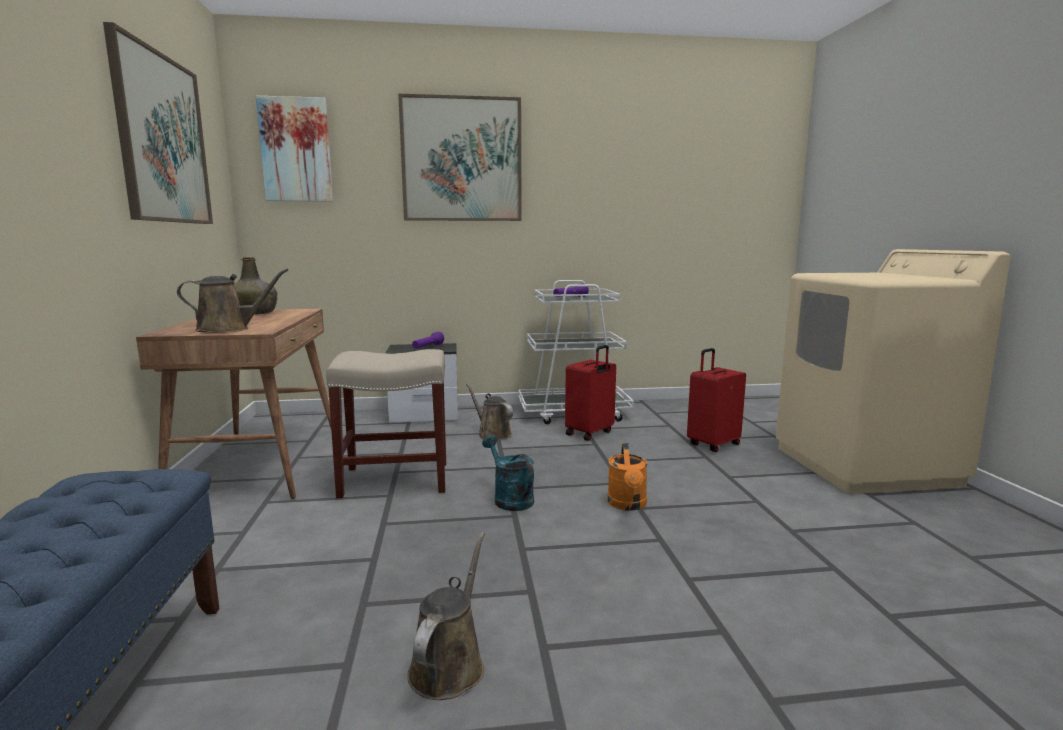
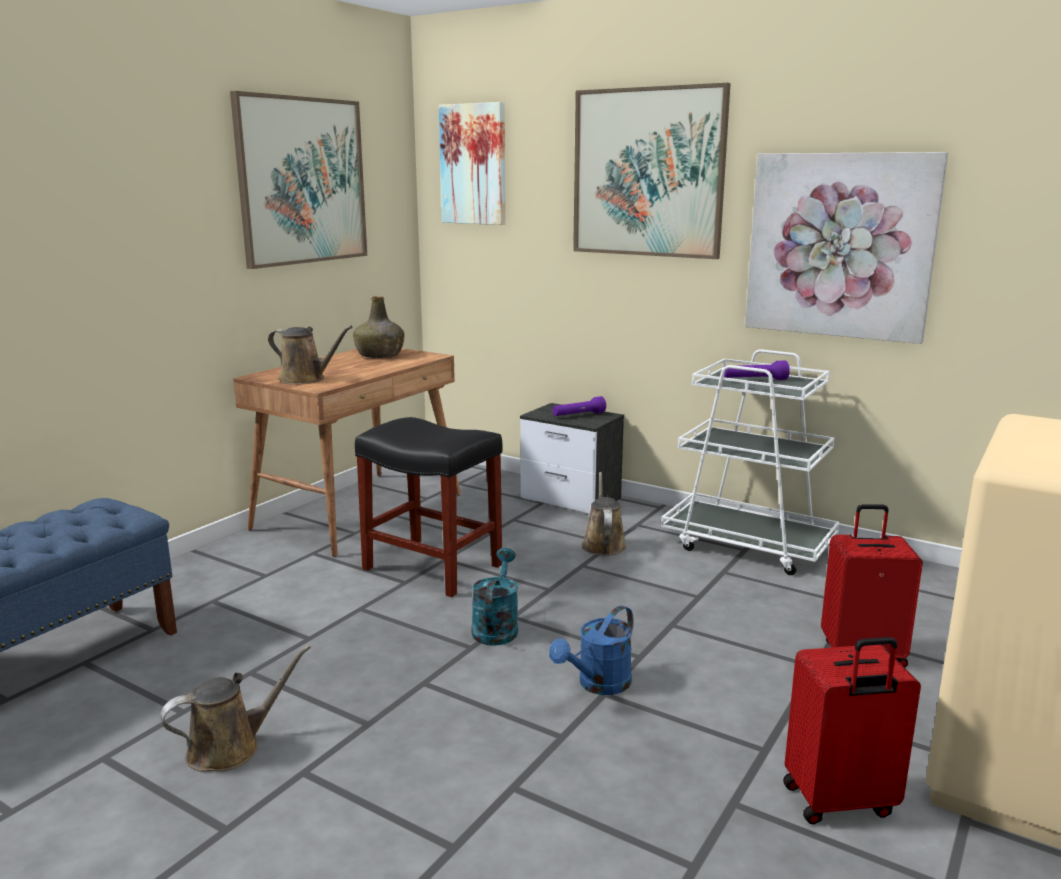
camera: 40 degrees right, 5 degrees up
beige stool [326,349,446,498] -> black stool [355,417,503,597]
red suitcase [565,345,616,441] -> red suitcase moved to [783,637,921,824]
orange watering can [607,443,648,511] -> blue watering can [549,605,633,695]
none -> picture [745,152,948,344]

